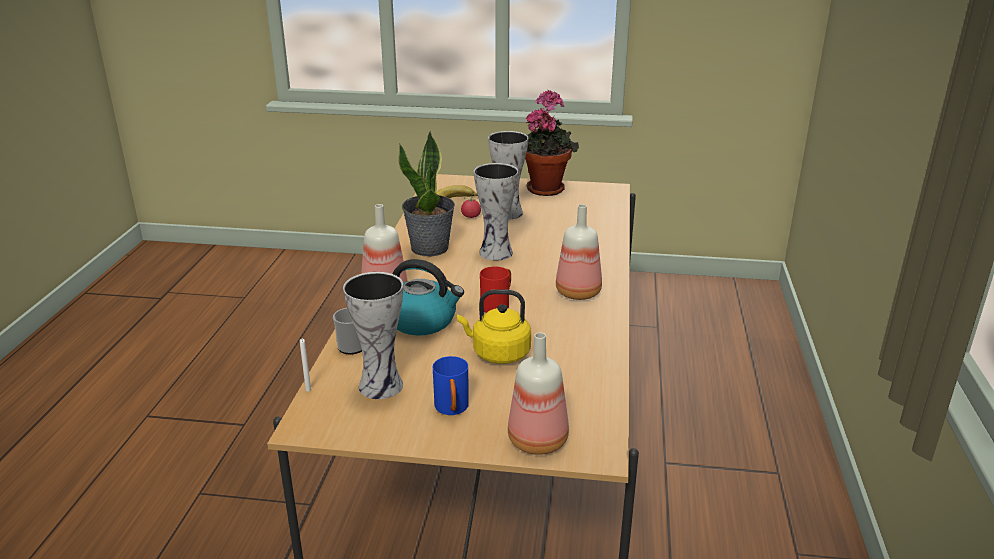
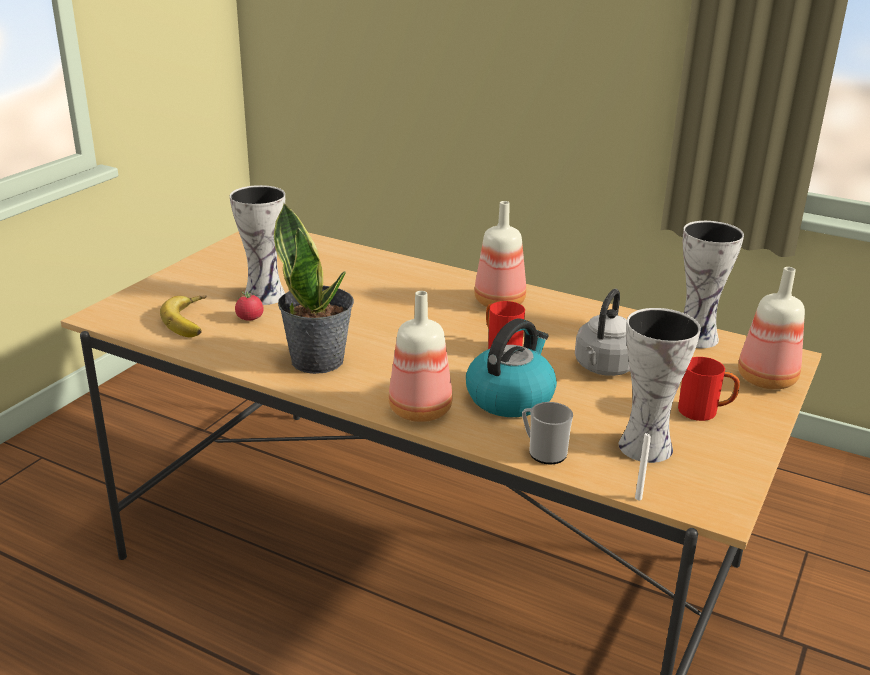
camera: 70 degrees left, 0 degrees up
blue mug [433,356,469,415] -> red mug [678,357,740,421]
yellow kettle [457,289,531,364] -> grey kettle [575,289,630,376]
vase [474,163,518,261] -> vase moved to [683,221,744,348]
potted plant [525,89,579,196] -> none

